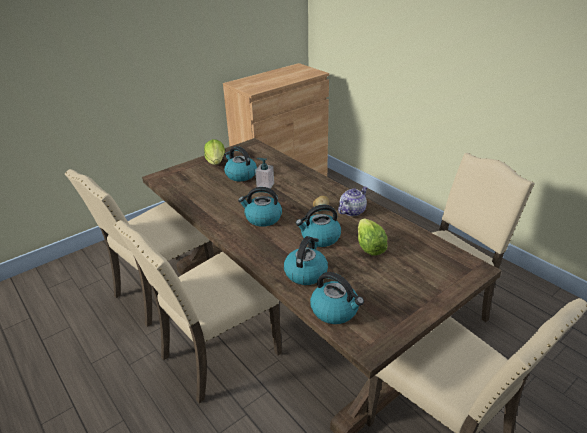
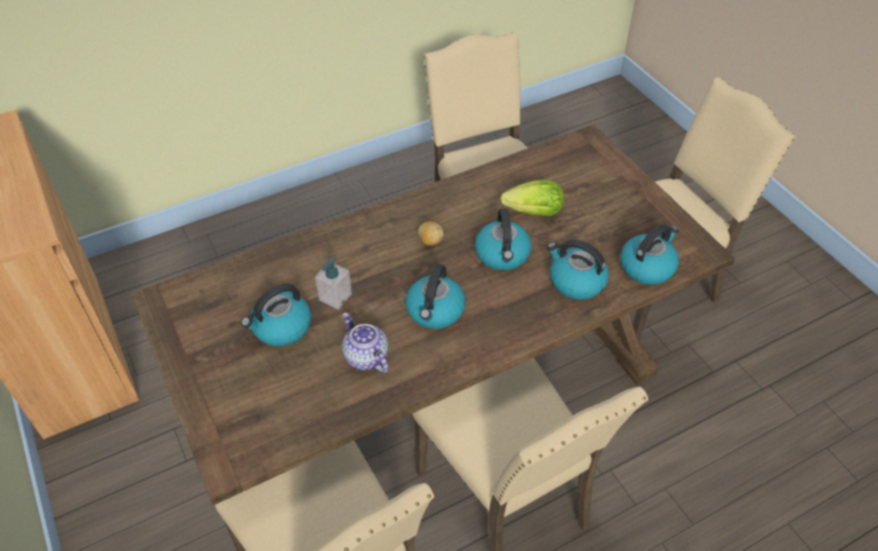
camera: 80 degrees left, 15 degrees up
lettuce [204,139,225,165] -> none
teapot [338,186,368,216] -> teapot moved to [342,313,388,374]

